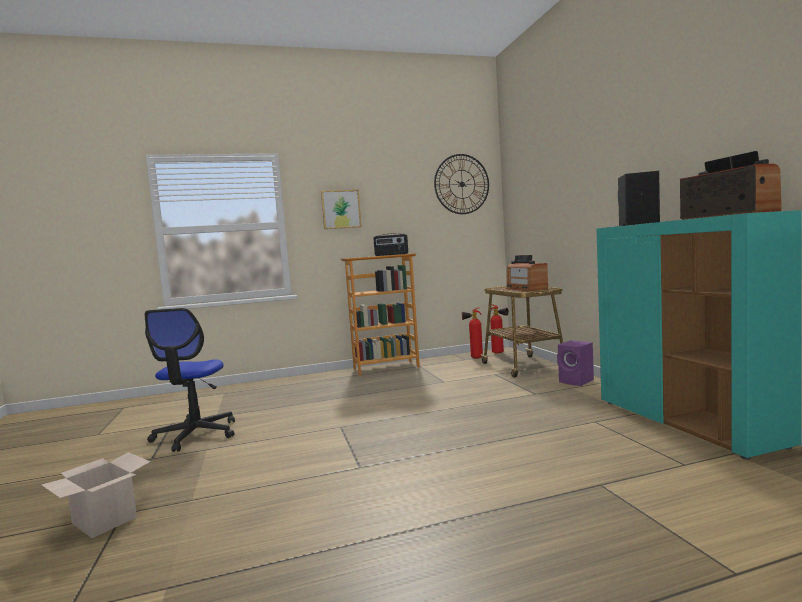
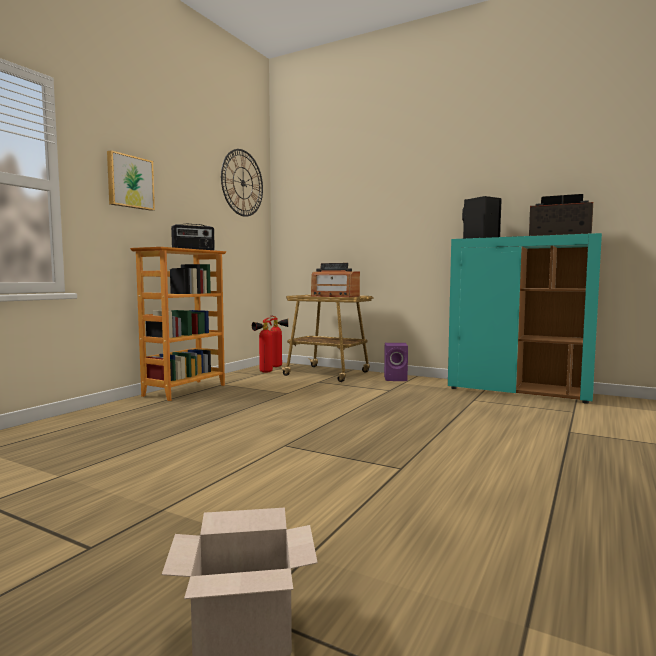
camera: 45 degrees left, 0 degrees up
office chair [144,308,235,452] -> none

